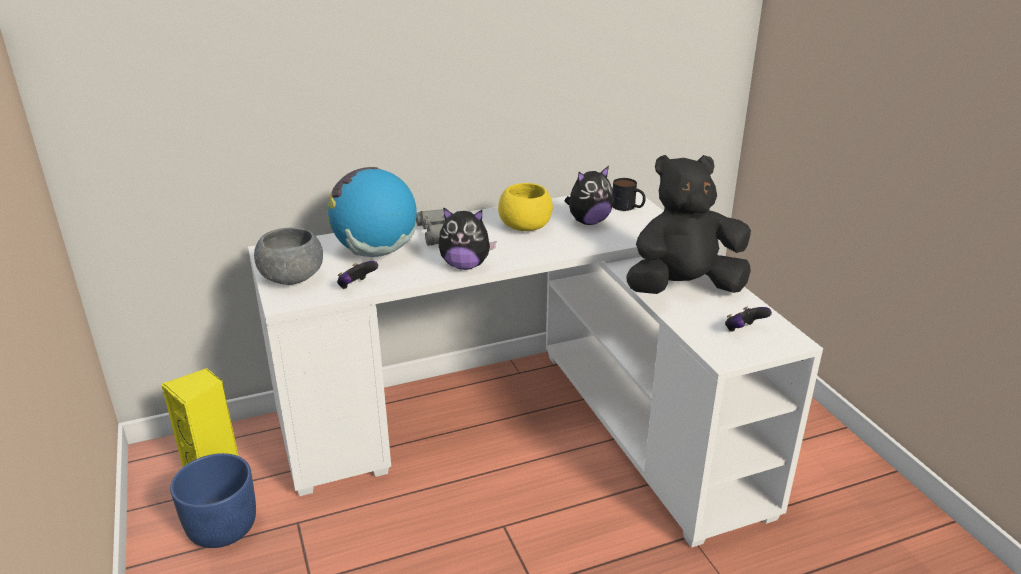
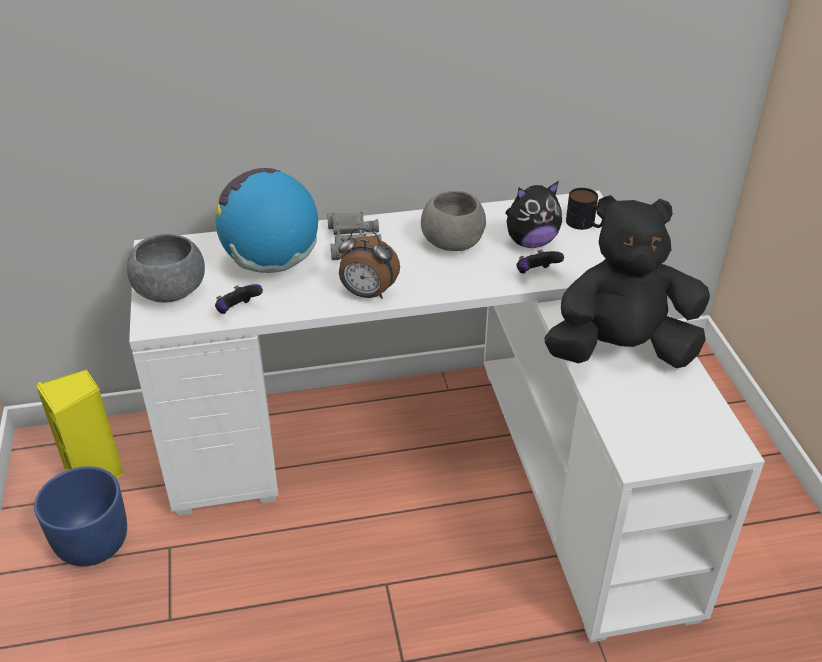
camera: 10 degrees right, 10 degrees up
plush toy [439,207,496,270] -> alarm clock [338,228,400,298]
yellow bowl [498,183,553,231] -> grey bowl [421,191,486,251]
game controller [725,307,772,332] -> game controller moved to [516,249,564,274]

